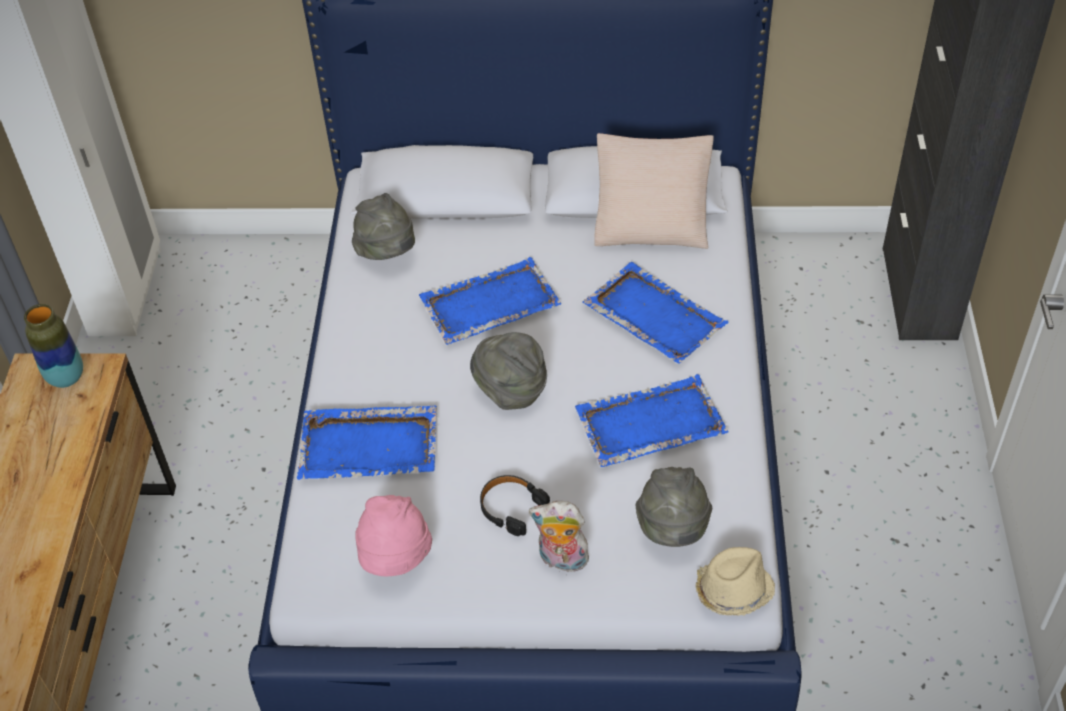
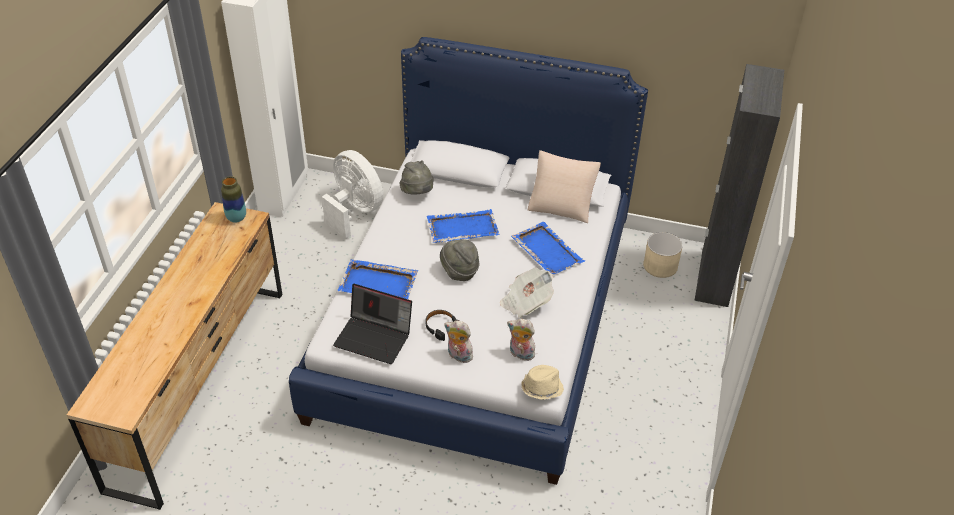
camera: 10 degrees right, 5 degrees down
pink hat [355,495,432,576] -> laptop [333,284,412,364]
blue tray [575,374,729,467] -> newspaper [500,268,554,318]
grey hat [636,467,712,547] -> plush toy [507,319,535,361]
none -> white fan [322,150,383,239]
none -> beige planter [643,232,683,278]

